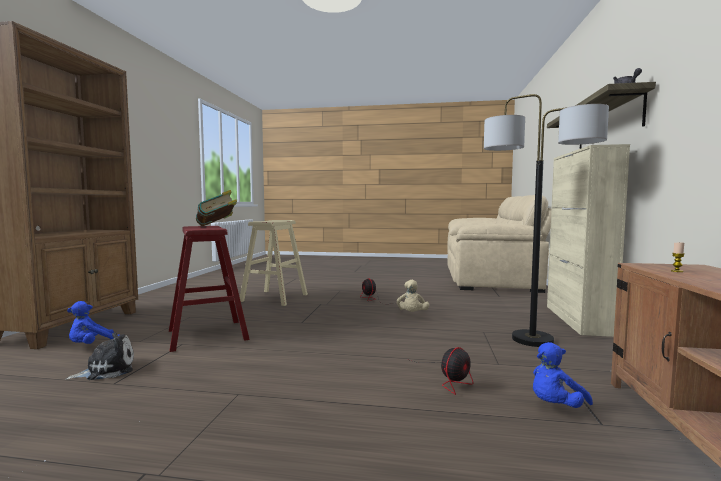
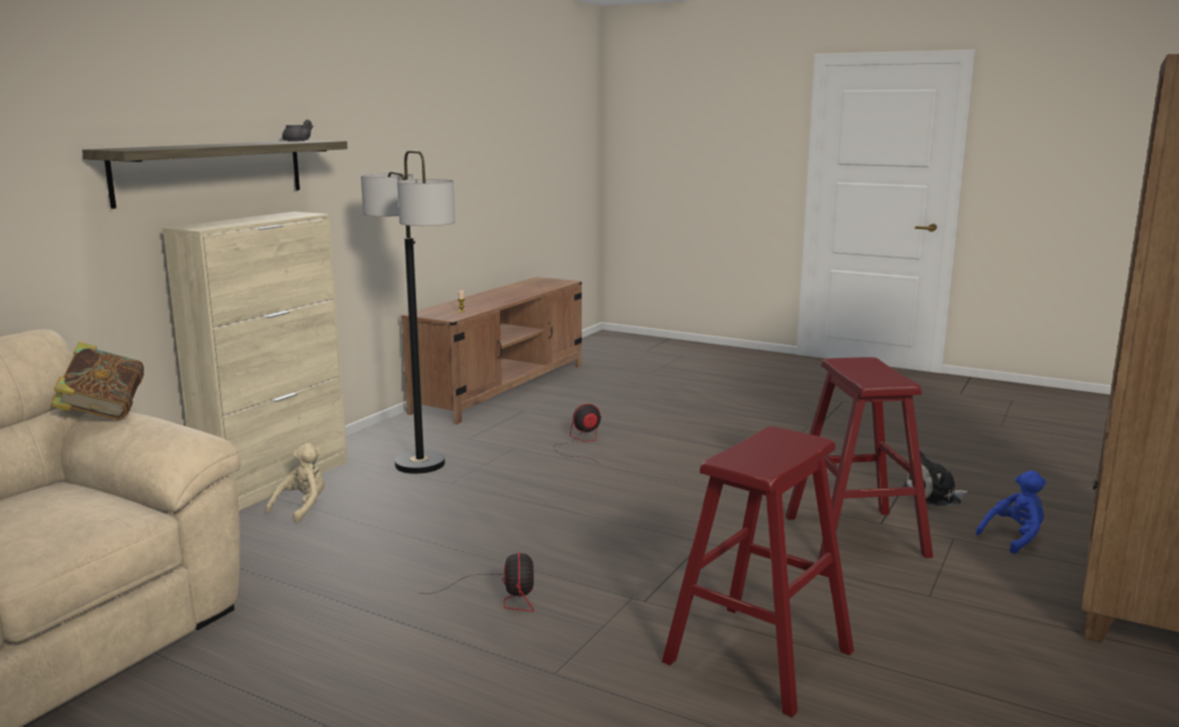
camera: 160 degrees left, 10 degrees up
book [196,190,237,226] -> book moved to [51,342,144,420]
beige stool [240,220,308,306] -> red stool [662,426,854,717]
beige plush toy [397,280,430,312] -> beige plush toy moved to [265,443,325,523]
blue plush toy [533,342,593,408] -> none

